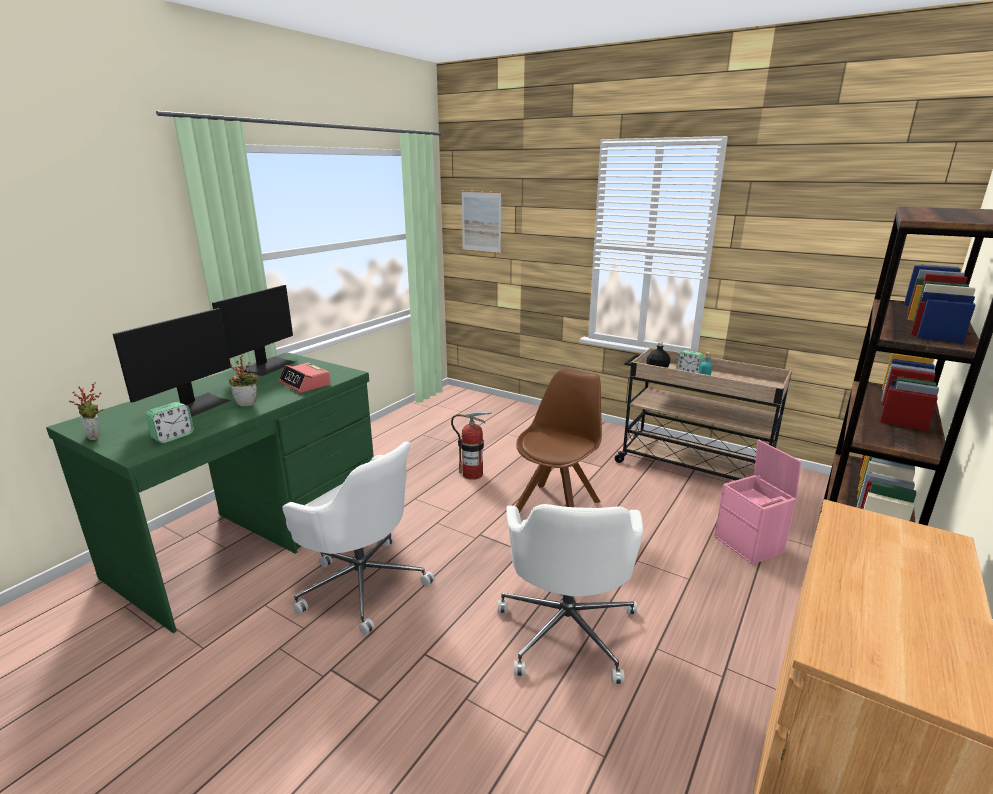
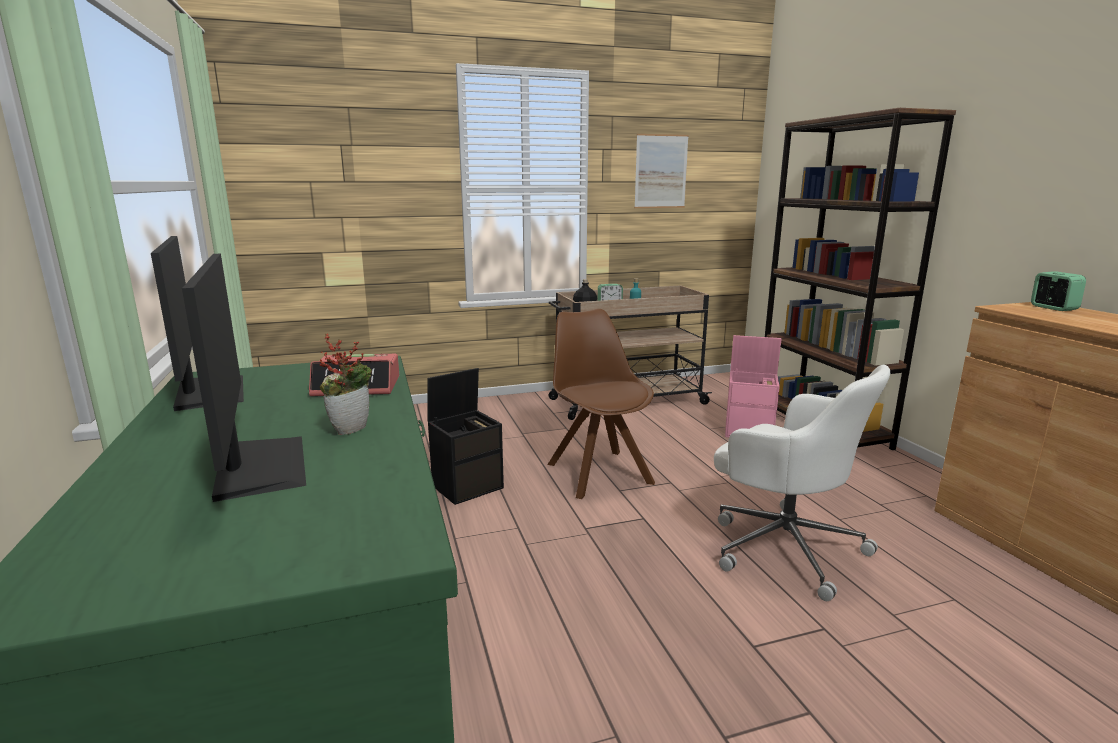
camera: 50 degrees left, 5 degrees down
potted plant [69,383,103,440] -> none
alarm clock [145,402,194,443] -> alarm clock moved to [1031,271,1086,311]
white office chair [282,442,434,635] -> none
fire extinguisher [451,411,493,480] -> black storage box [427,368,504,505]
picture [461,191,501,254] -> picture moved to [634,134,689,208]

